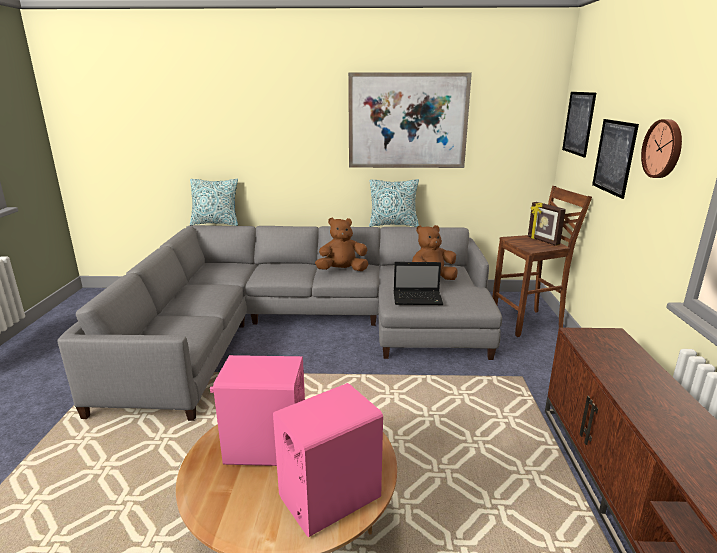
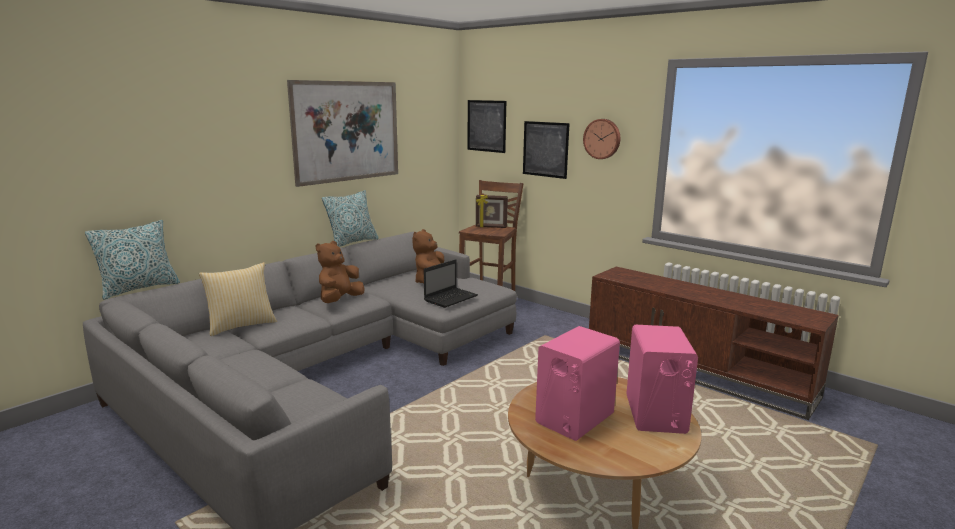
camera: 50 degrees left, 5 degrees down
none -> pillow [199,262,277,336]

